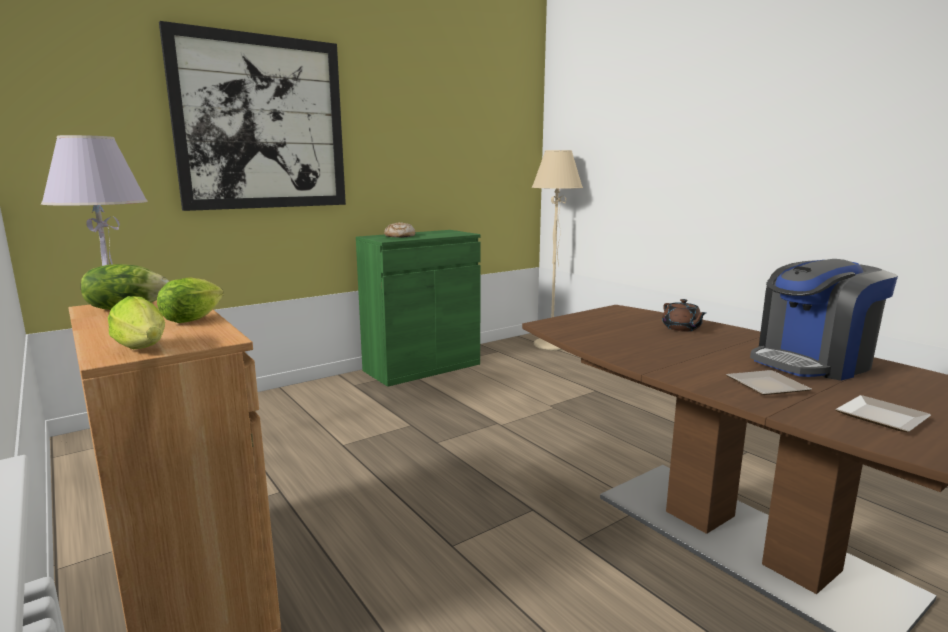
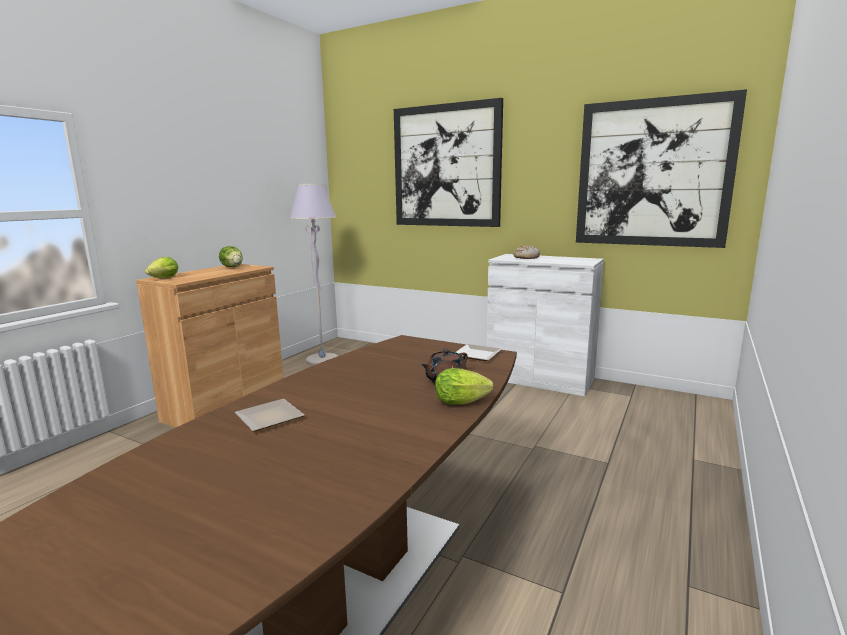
camera: 65 degrees right, 0 degrees up
lettuce [157,277,224,323] -> lettuce moved to [435,368,494,405]
green cabinet [356,230,481,387] -> white cabinet [487,254,604,397]
beige floor lamp [532,150,583,351] -> none
coffee machine [750,259,898,381] -> none
plate [835,395,931,432] -> plate moved to [456,344,502,361]
none -> picture [576,89,747,248]

